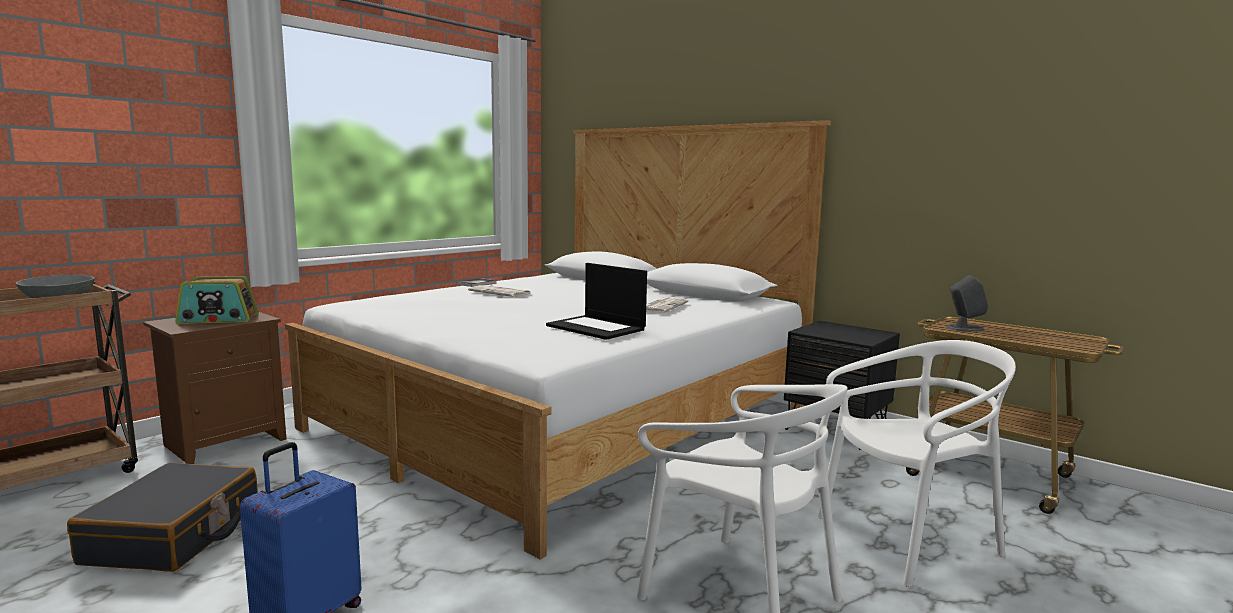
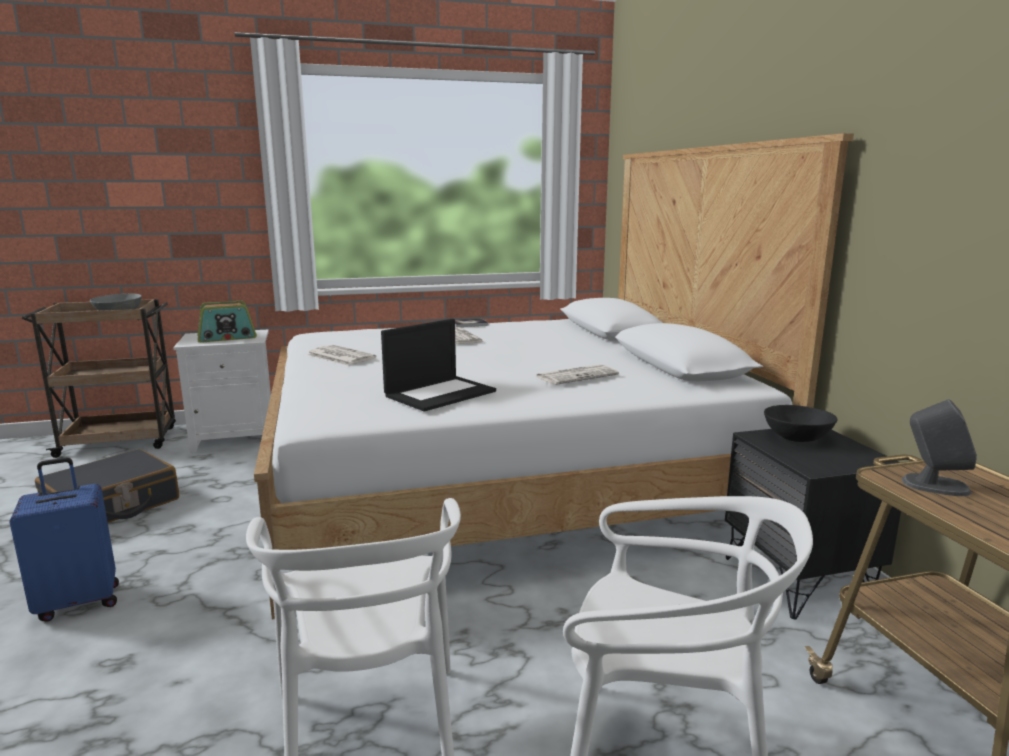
camera: 35 degrees right, 5 degrees up
brown nightstand [143,312,286,464] -> white nightstand [173,330,271,453]
radio [175,276,258,324] -> radio turned 45 degrees counterclockwise [197,301,257,343]
laptop [546,263,647,340] -> laptop turned 120 degrees counterclockwise [381,319,496,412]
none -> newspaper [307,345,377,366]
none -> black bowl [764,405,837,442]

